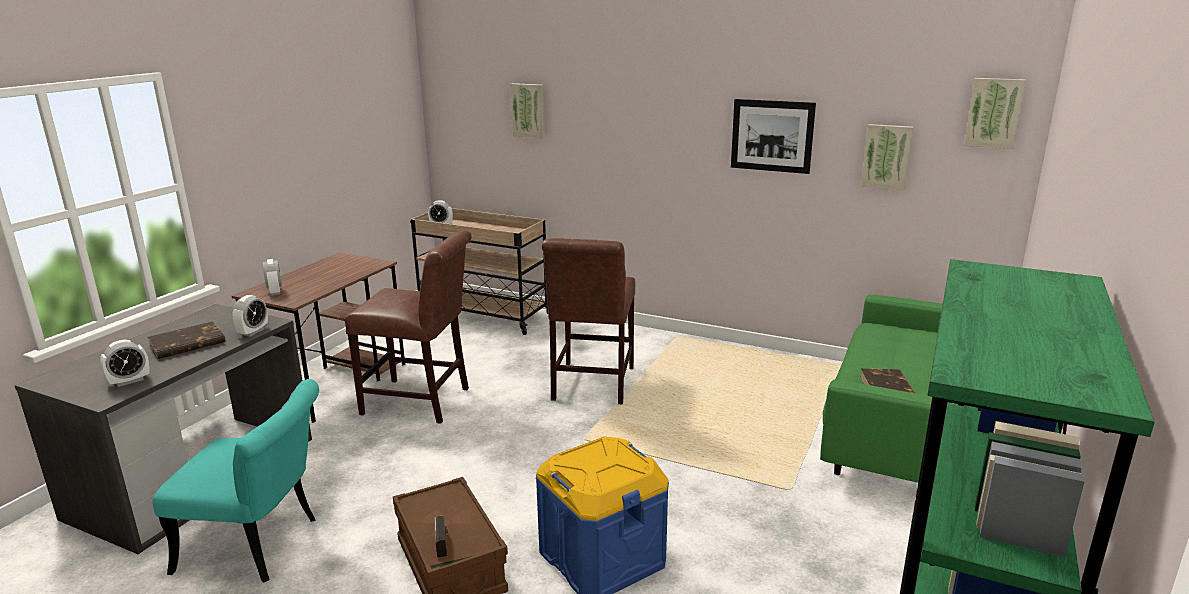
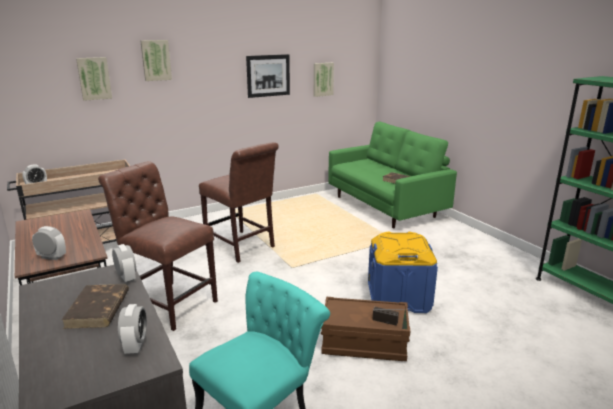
camera: 55 degrees left, 0 degrees up
brown chair [345,230,472,424] -> brown chair turned 105 degrees counterclockwise [98,161,218,331]
picture [964,78,1026,149] -> picture moved to [140,40,172,81]

